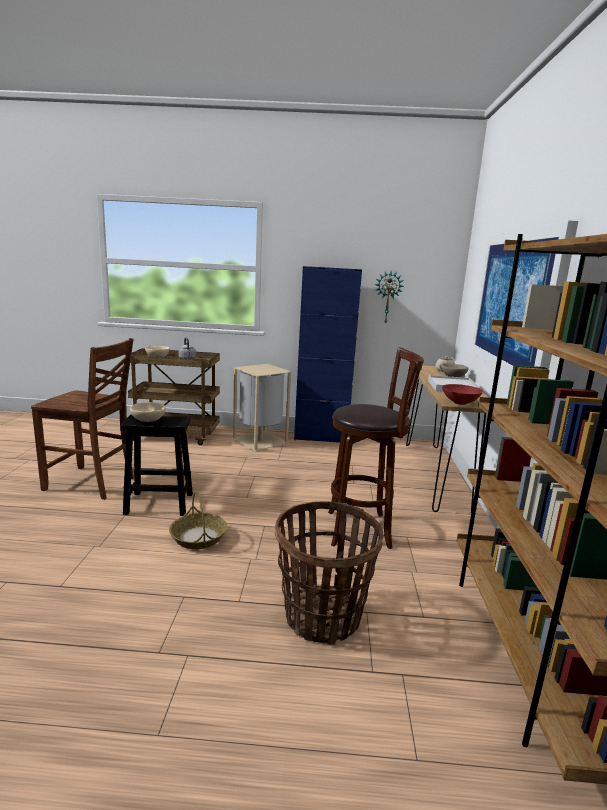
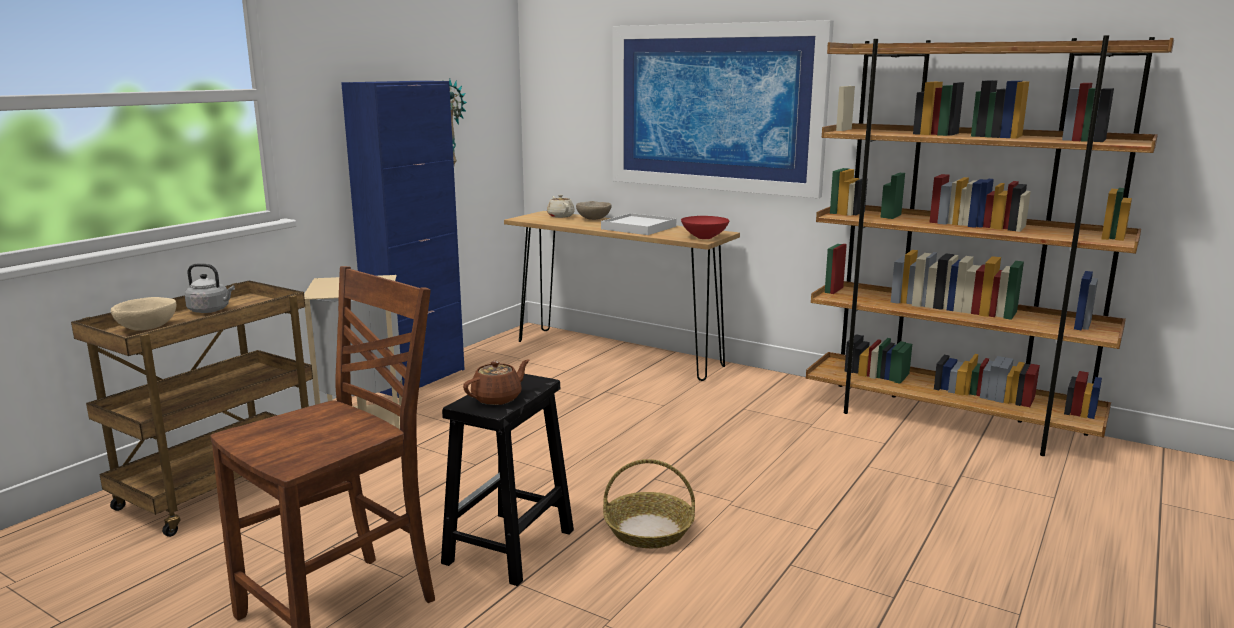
camera: 60 degrees left, 0 degrees up
beige bowl [130,402,166,422] -> brown teapot [463,359,530,405]
basket [275,501,383,645] -> none
brown stool [328,347,424,549] -> none

